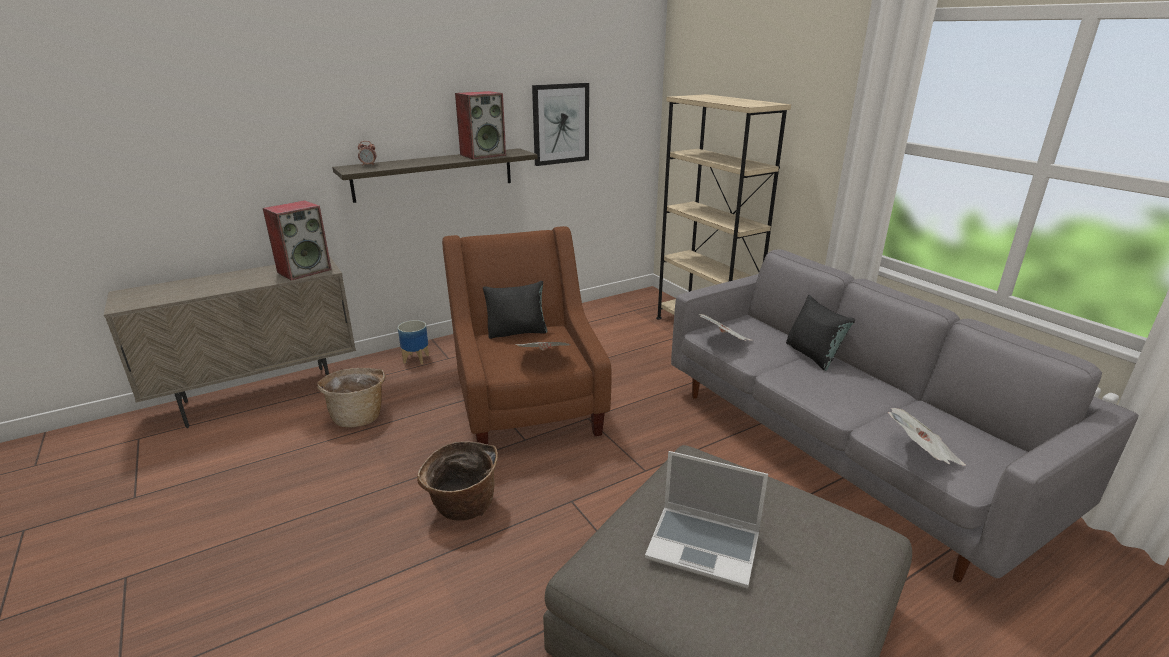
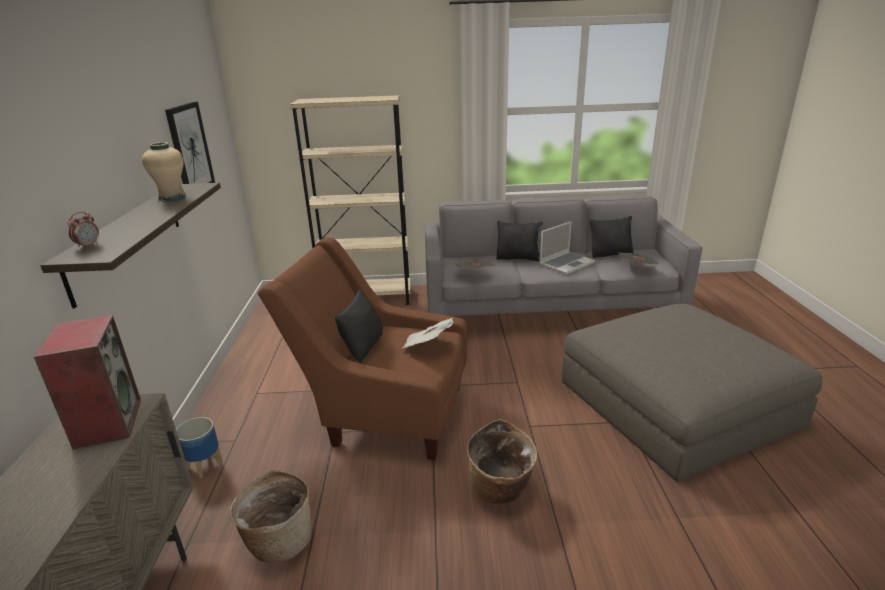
camera: 60 degrees left, 0 degrees up
speaker [455,91,506,159] -> beige vase [142,142,186,201]
laptop [645,451,768,588] -> laptop moved to [539,221,595,275]
none -> black pillow [589,216,634,258]

